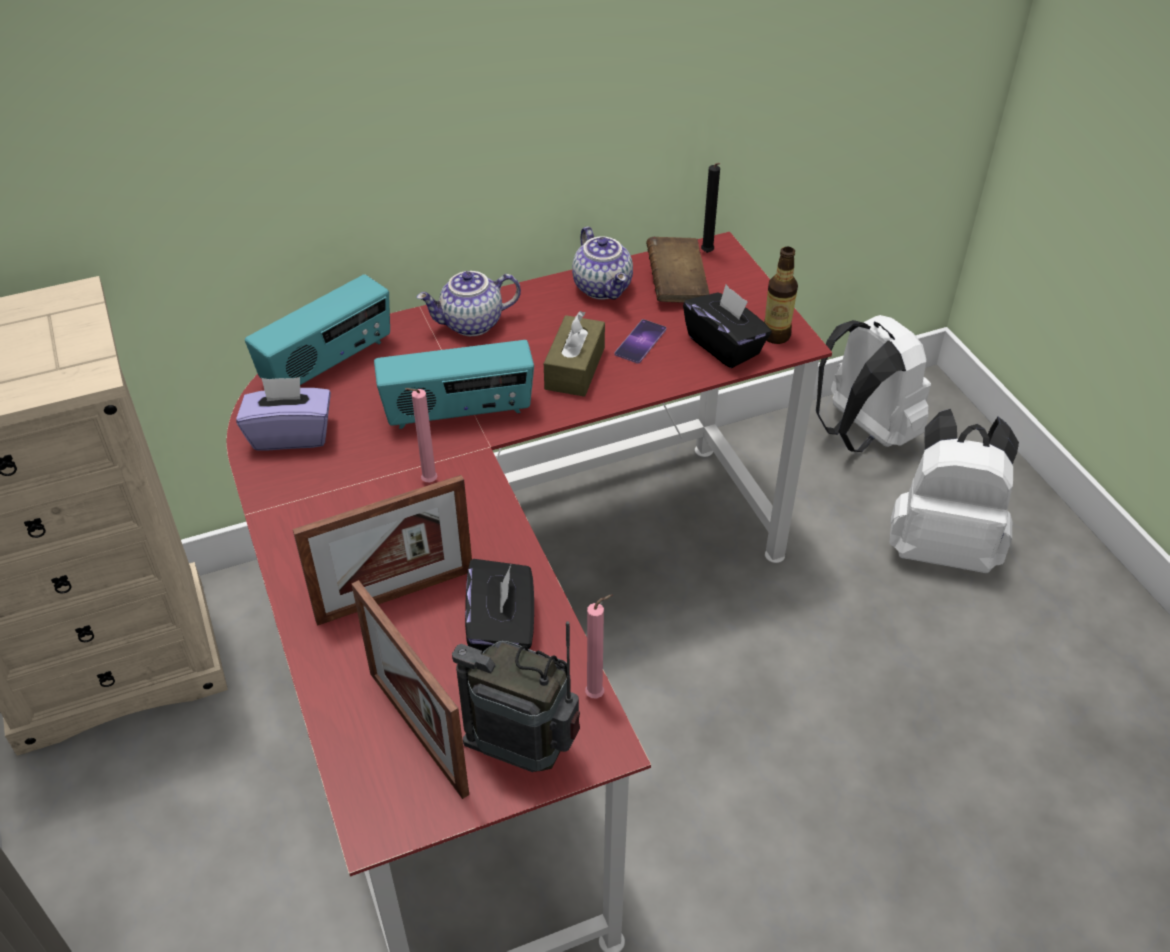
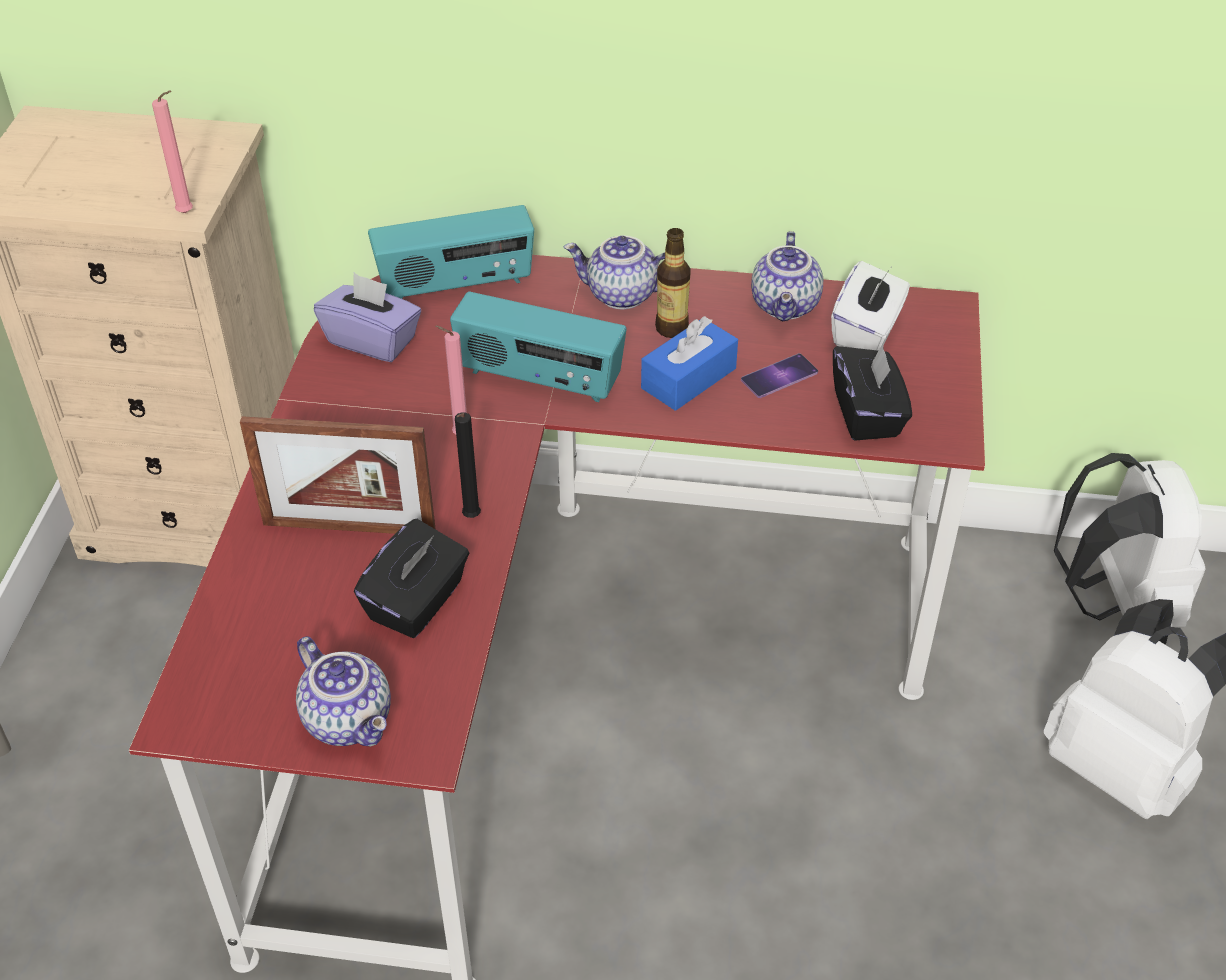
camera: 30 degrees right, 0 degrees up
picture frame [352,580,469,799] -> none
radio [452,621,580,772] -> teapot [296,636,391,746]
brown tissue box [544,311,605,397] -> blue tissue box [641,316,738,411]
pink candle [585,594,613,699] -> pink candle moved to [152,91,193,213]
brown book [646,237,709,303] -> white tissue box [831,261,910,351]
black candle [701,163,720,253] -> black candle moved to [455,412,481,518]
bottle [764,247,798,344] -> bottle moved to [655,228,691,338]

